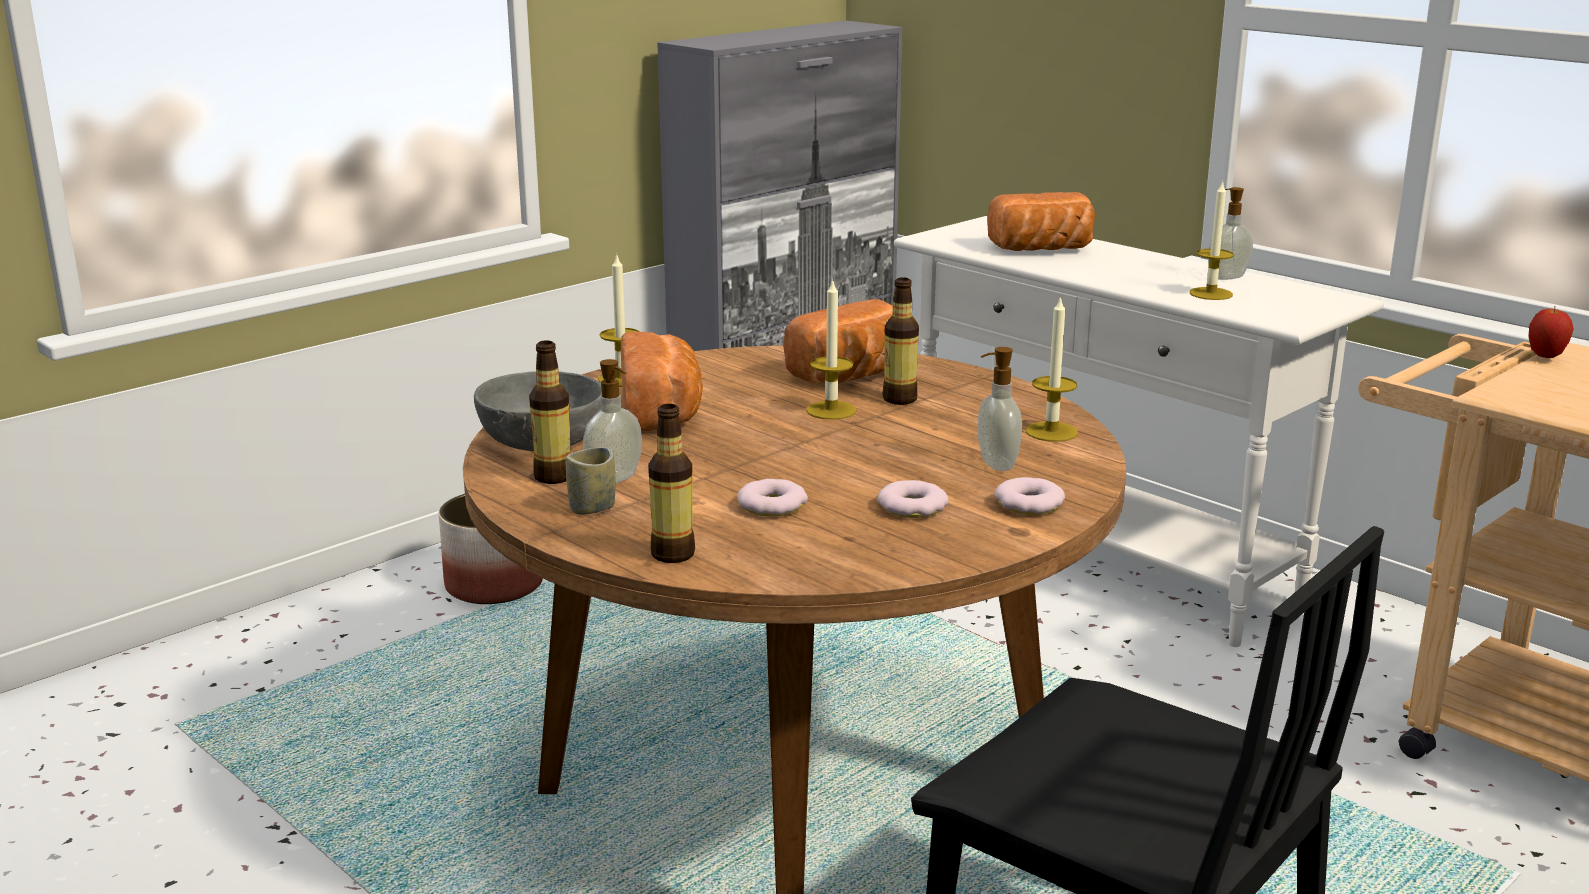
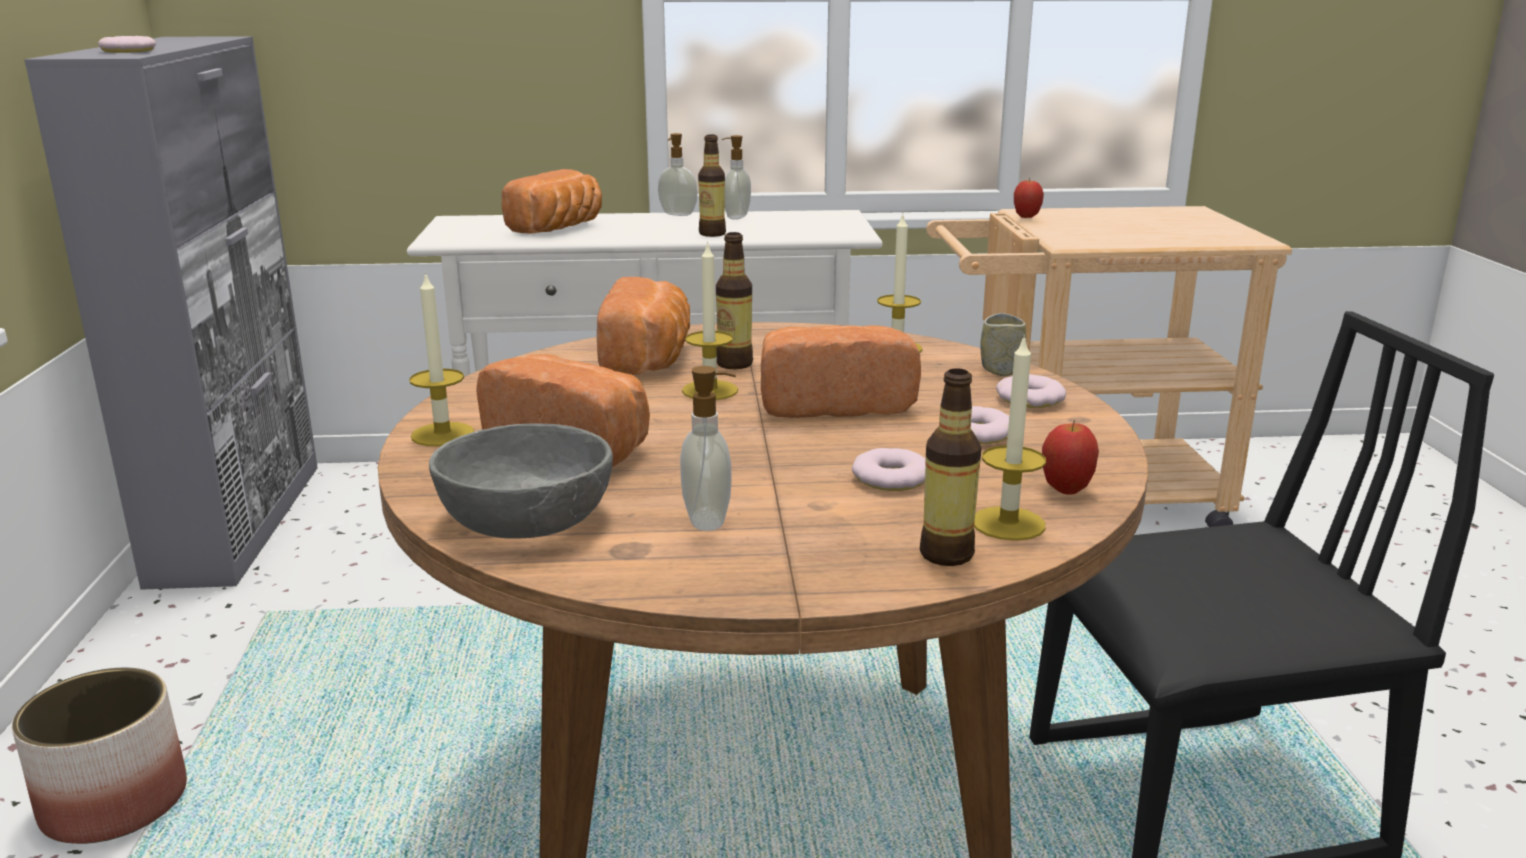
camera: 50 degrees left, 0 degrees up
bottle [529,341,571,484] -> bottle moved to [698,135,726,237]
cup [566,447,615,515] -> cup moved to [980,313,1026,376]
soap dispenser [978,347,1022,471] -> soap dispenser moved to [658,133,698,216]
candle [1189,180,1234,300] -> candle moved to [974,334,1046,541]
none -> donut [98,36,156,53]
none -> bread [761,325,921,418]
none -> apple [1042,420,1099,494]

